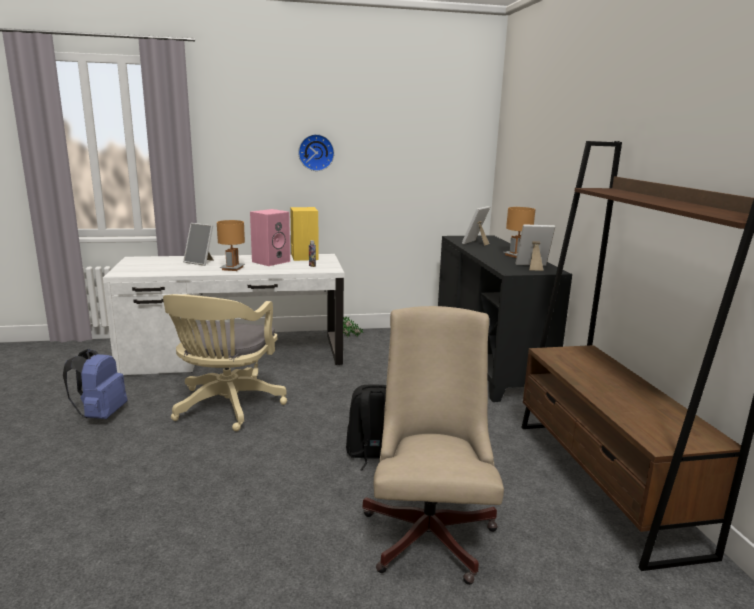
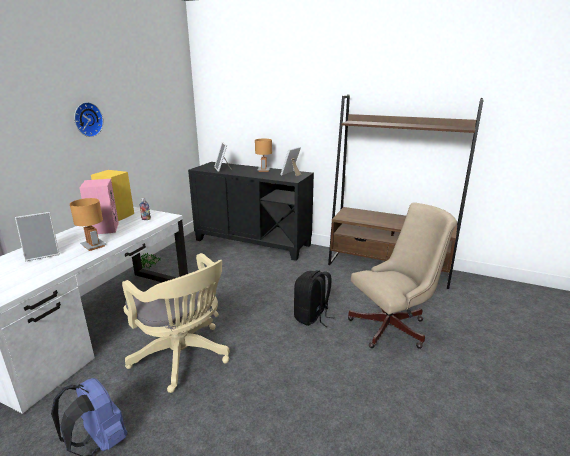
camera: 55 degrees left, 5 degrees up
beige office chair [363,306,504,585] -> beige office chair turned 120 degrees clockwise [348,202,457,349]

